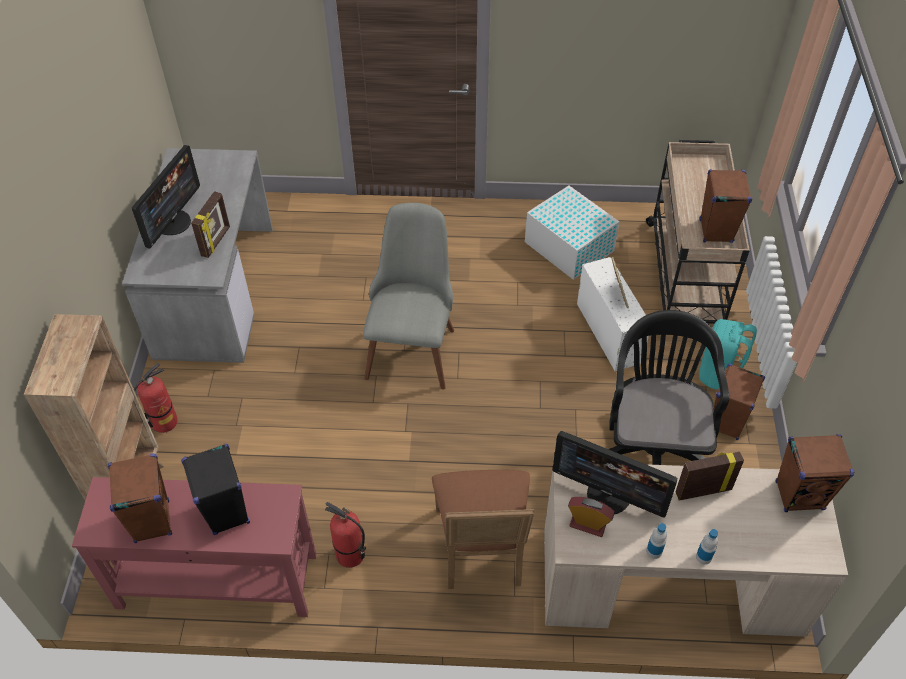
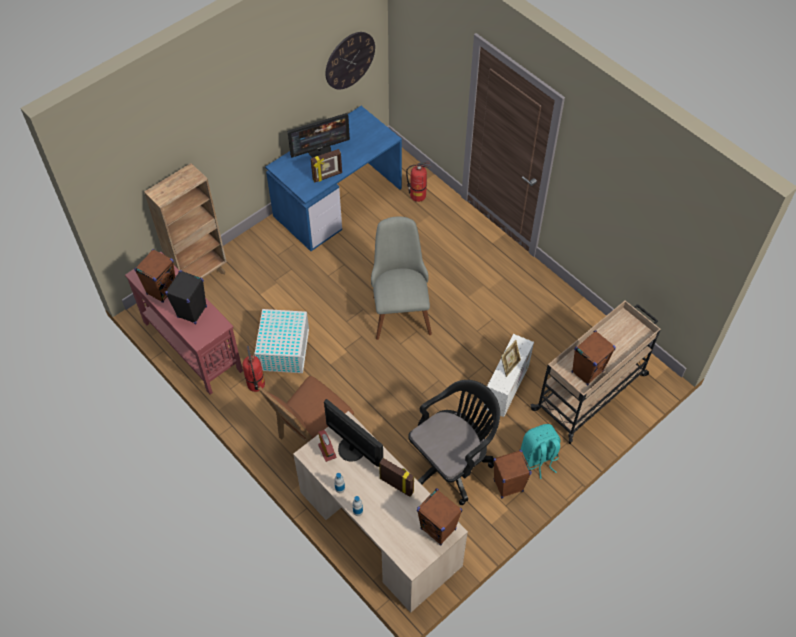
camera: 45 degrees right, 5 degrees up
grey desk [122,148,273,363] -> blue desk [265,106,402,251]
fire extinguisher [134,363,178,433] -> fire extinguisher moved to [406,162,431,202]
grey chair [363,203,454,390] -> grey chair turned 60 degrees counterclockwise [371,216,432,340]
white storage box [525,186,619,280] -> white storage box moved to [255,309,309,373]
monitor [553,431,677,518] -> monitor turned 150 degrees clockwise [324,399,383,467]
none -> wall clock [325,32,375,89]

